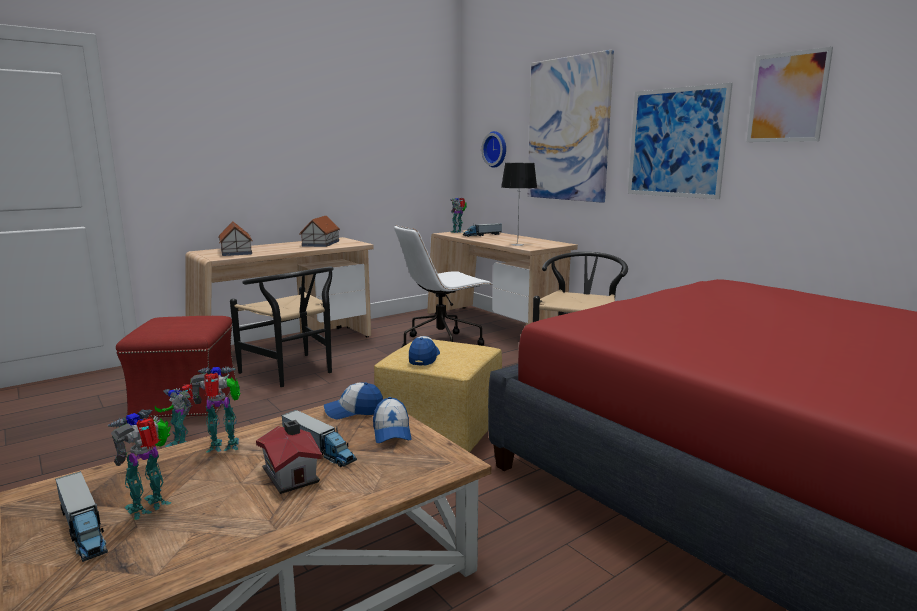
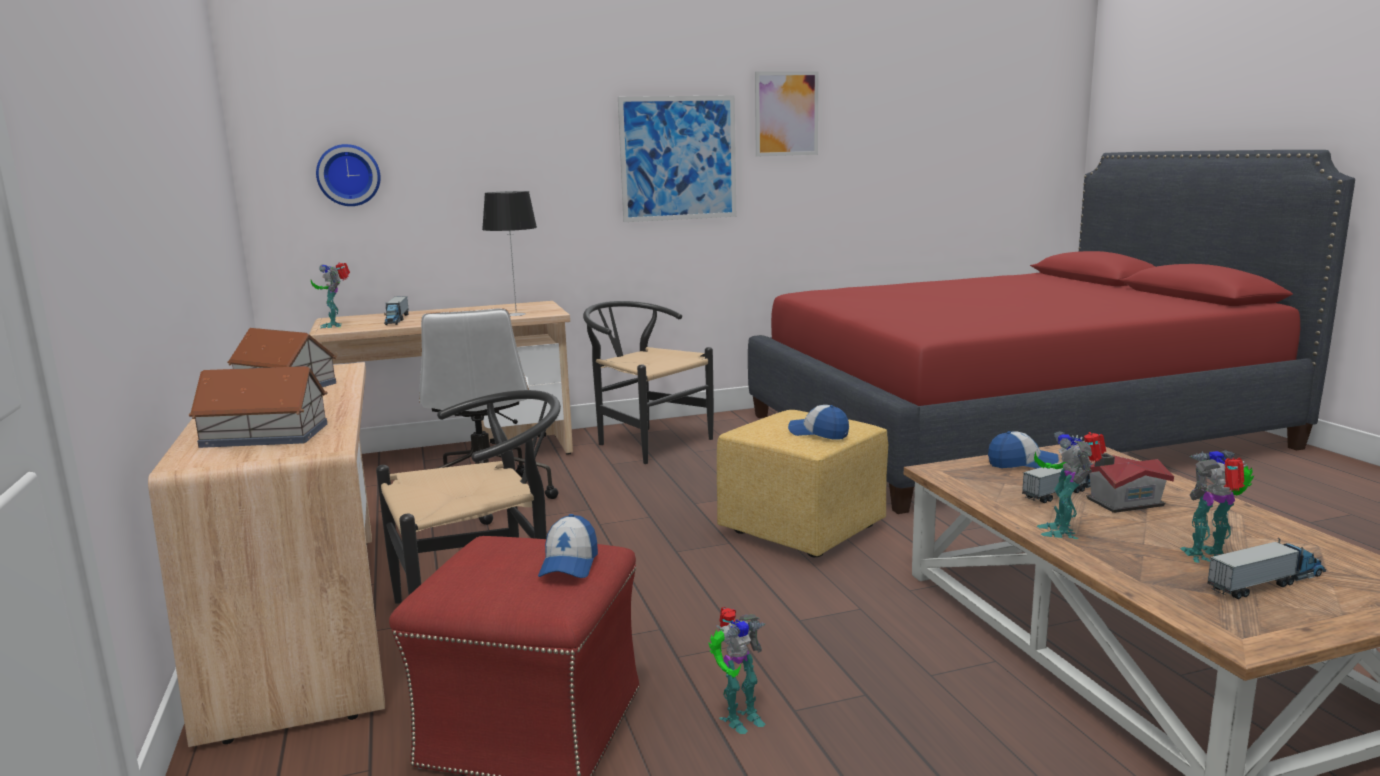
camera: 70 degrees left, 0 degrees up
toy robot [107,409,171,520] -> toy robot turned 120 degrees clockwise [1180,450,1254,563]
cap [324,382,383,419] -> cap moved to [538,514,598,578]
picture [528,50,614,203] -> none

